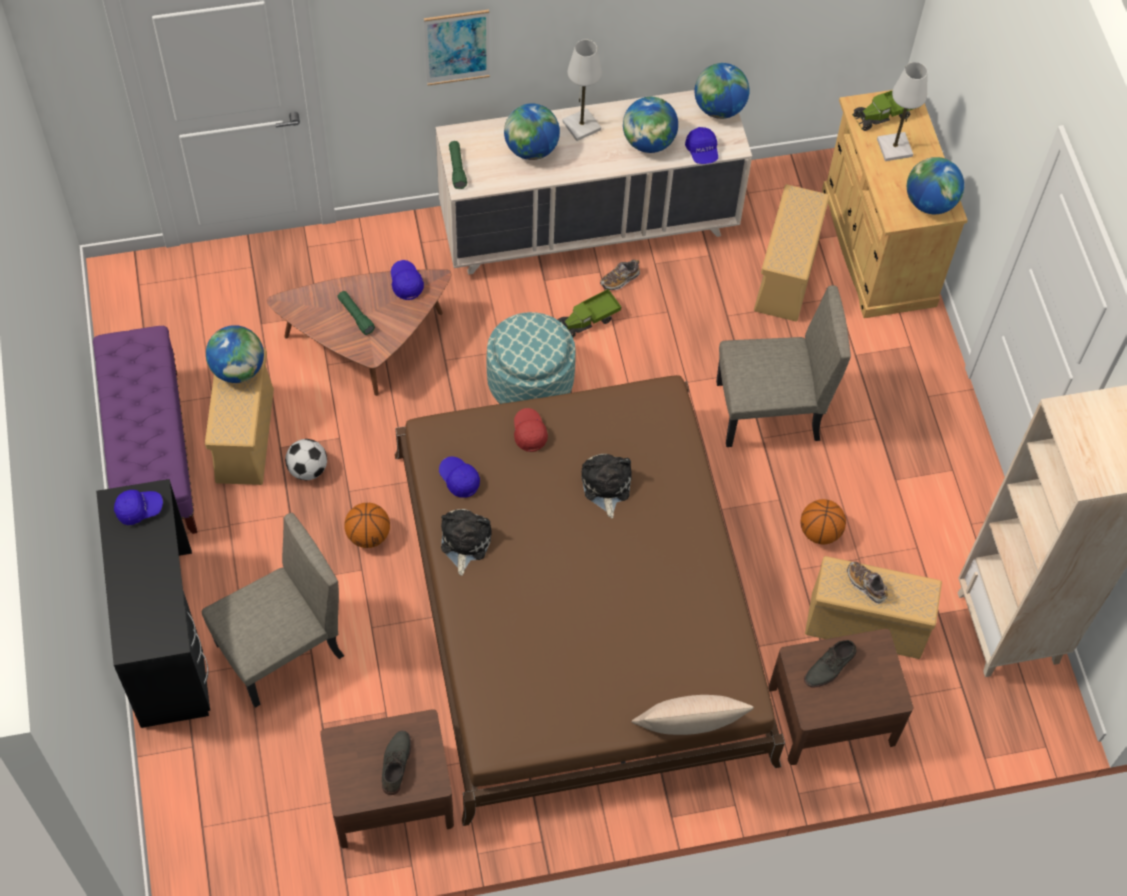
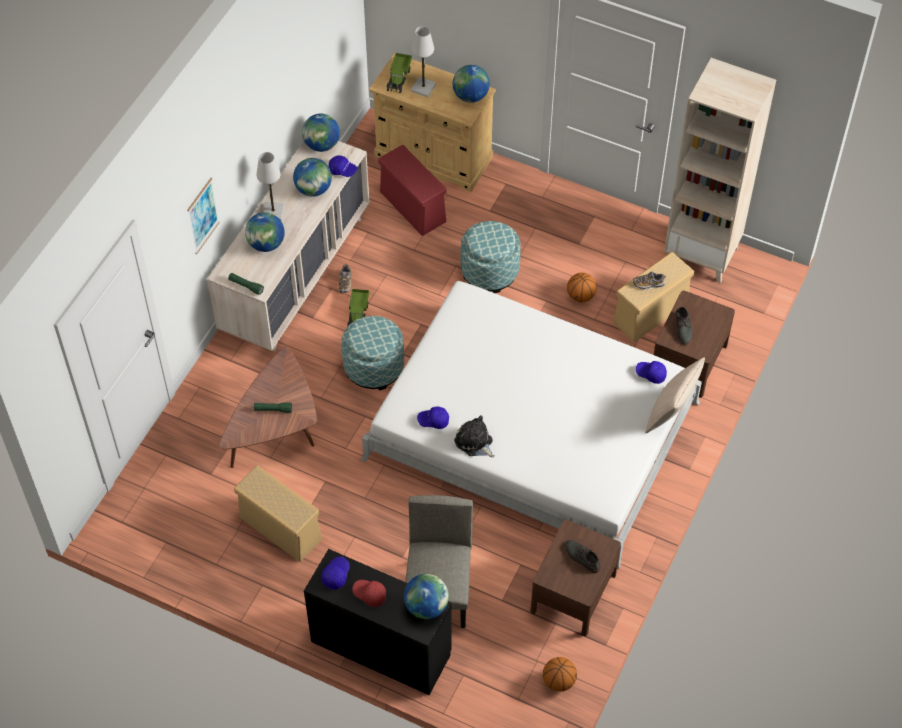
camera: 50 degrees left, 5 degrees down
purple bench [93,326,197,534] -> none
globe [206,325,264,383] -> globe moved to [404,574,449,619]
football [285,439,327,480] -> none
basketball [345,503,390,548] -> basketball moved to [543,657,577,692]
blue cap [391,260,424,300] -> blue cap moved to [636,361,667,384]
brown bed [395,375,785,826] -> white bed [361,281,702,569]
red cap [514,408,548,452] -> red cap moved to [352,580,386,607]
plush toy [581,454,632,518] -> none
beige chair [716,285,851,447] -> ottoman [461,221,521,293]
beige storage box [754,184,830,321] -> red storage box [378,145,446,236]

